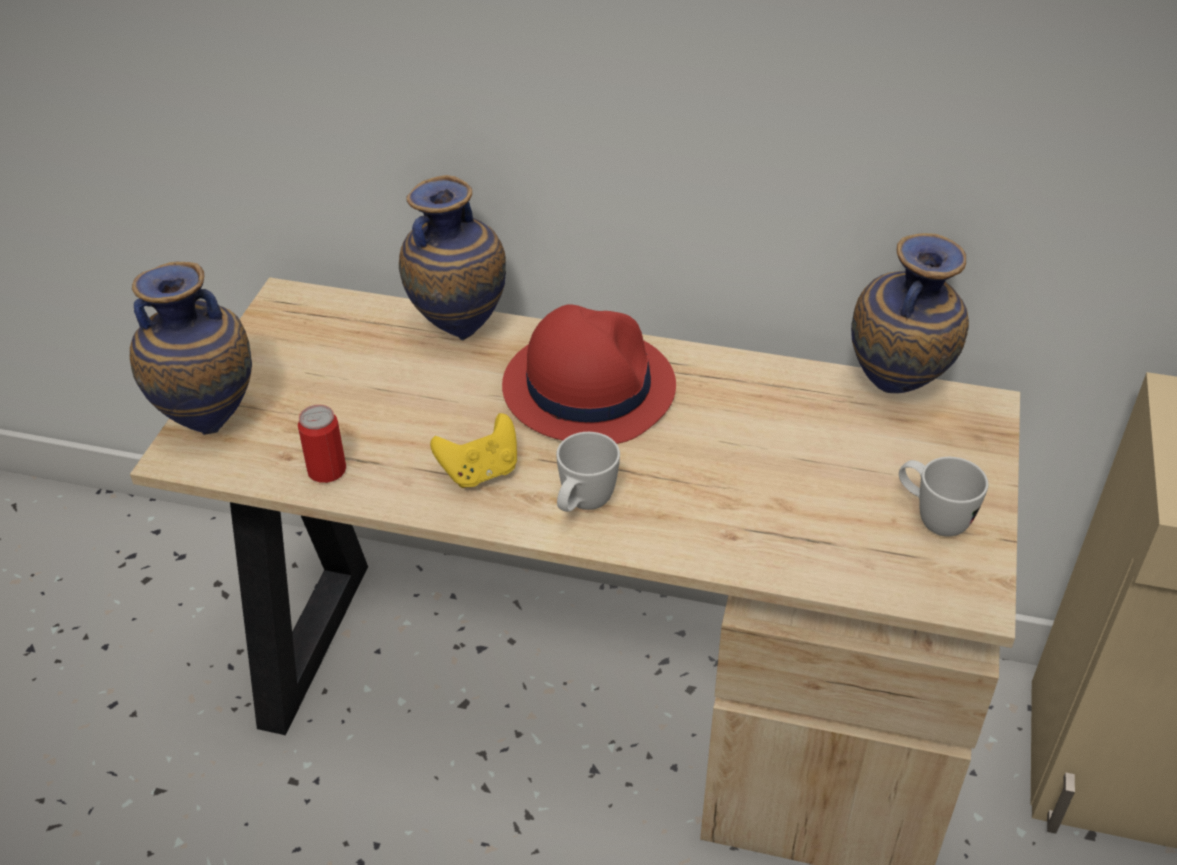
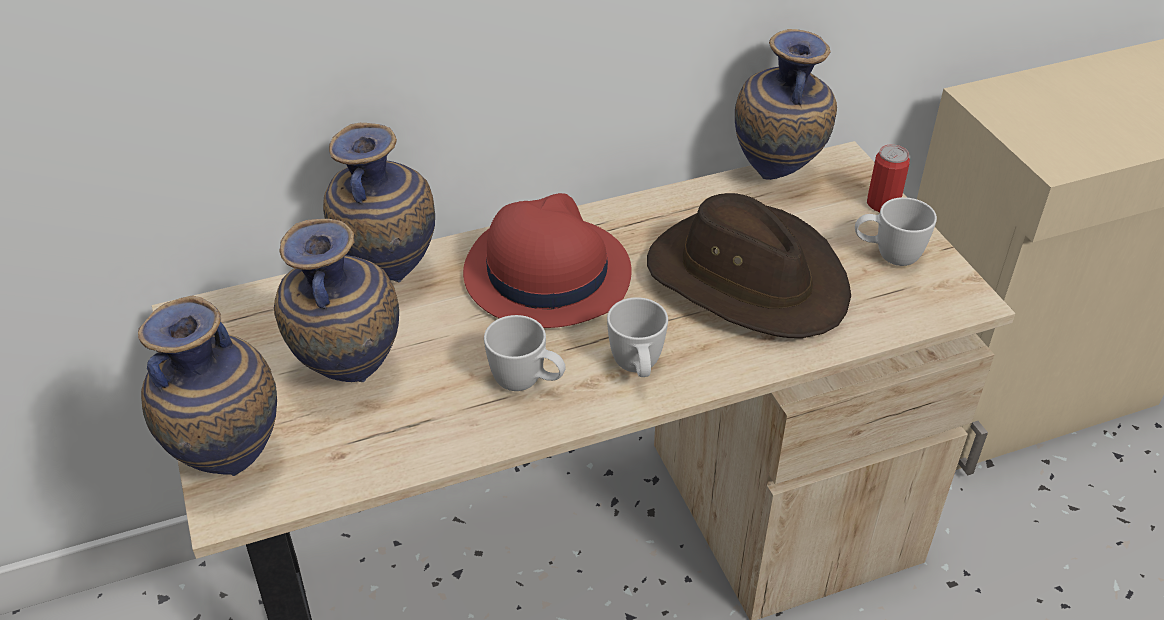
camera: 35 degrees left, 0 degrees up
can [298,405,346,483] -> can moved to [867,144,910,212]
yellow game controller [430,413,517,488] -> white mug [484,315,566,391]
none -> vase [274,219,399,382]
none -> brown hat [647,193,851,338]

